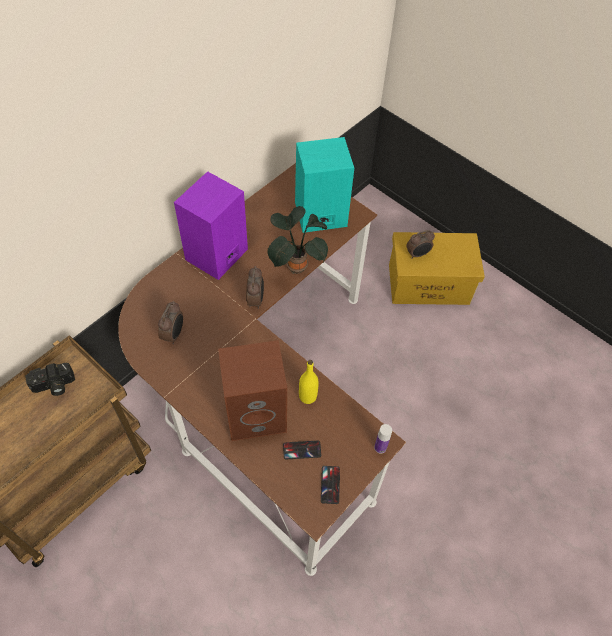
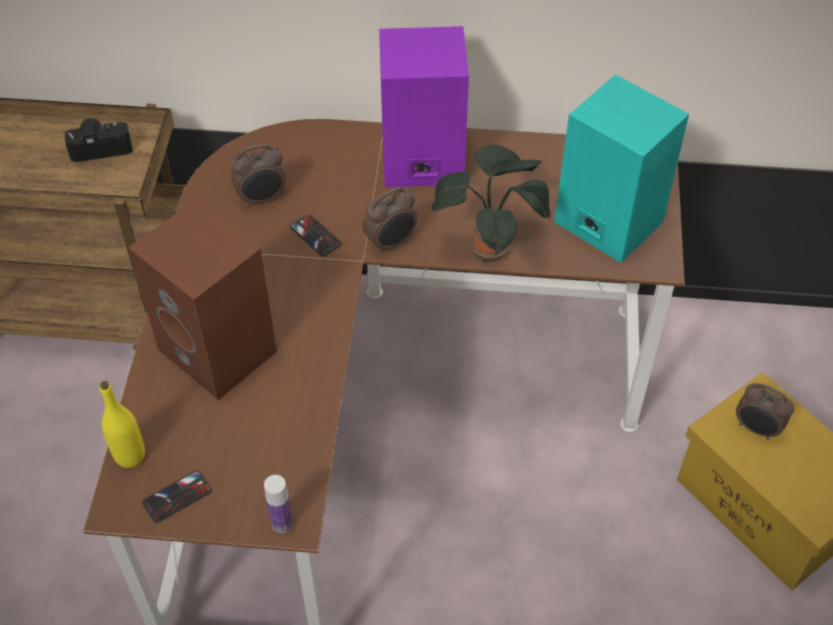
camera: 55 degrees right, 5 degrees down
camera [25,363,75,396] -> camera turned 135 degrees clockwise [65,118,133,162]
phone [283,441,321,459] -> phone moved to [290,214,342,257]
yellow bottle [299,360,319,404] -> yellow bottle moved to [100,381,145,468]

